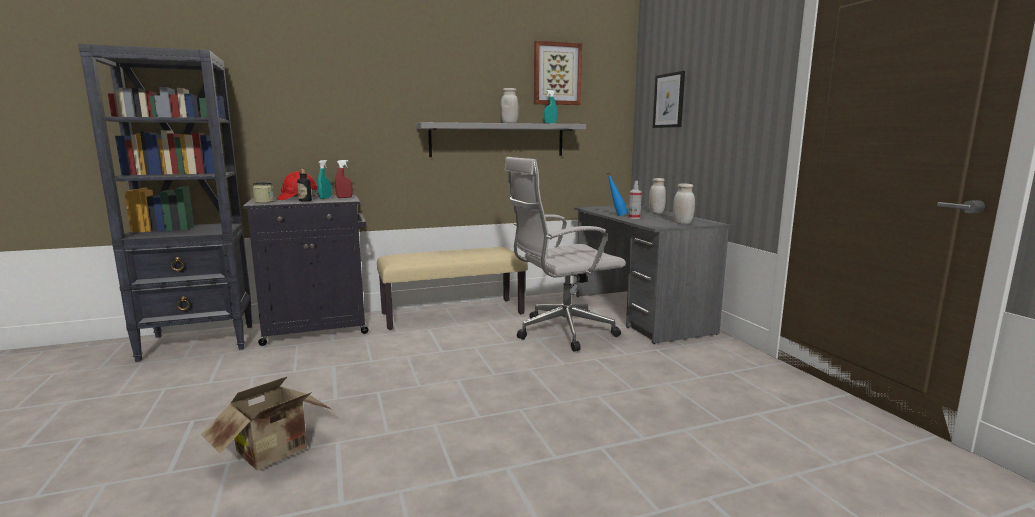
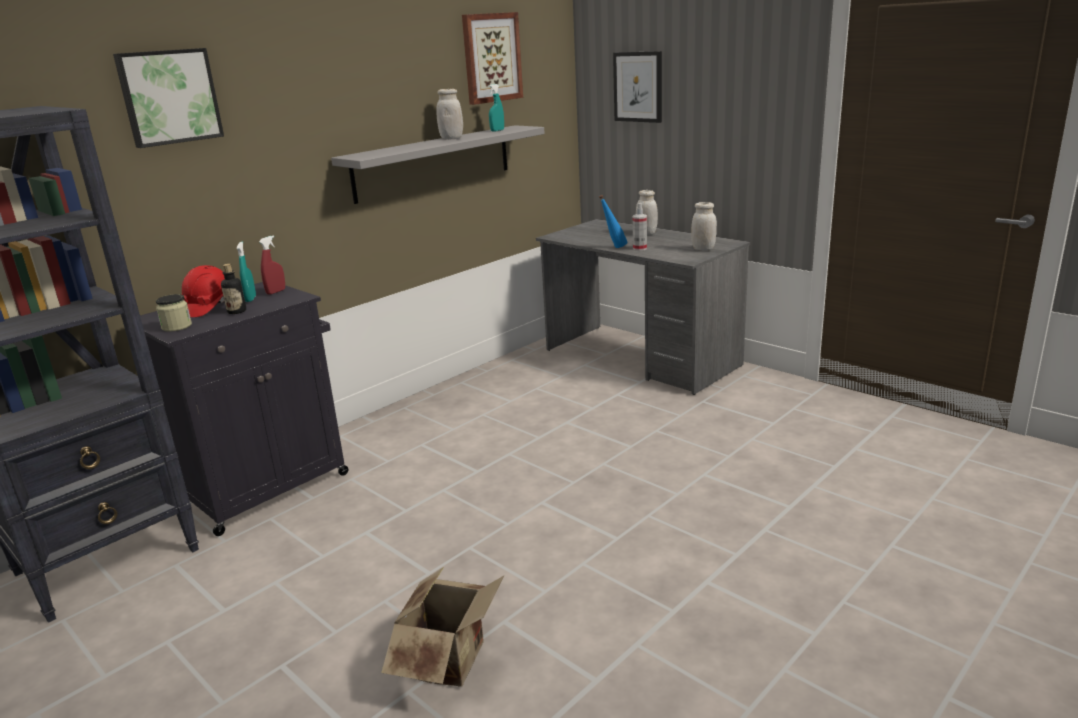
camera: 25 degrees left, 10 degrees up
beige bench [377,247,527,330] -> none
white office chair [505,157,626,351] -> none
none -> picture [113,48,224,148]

